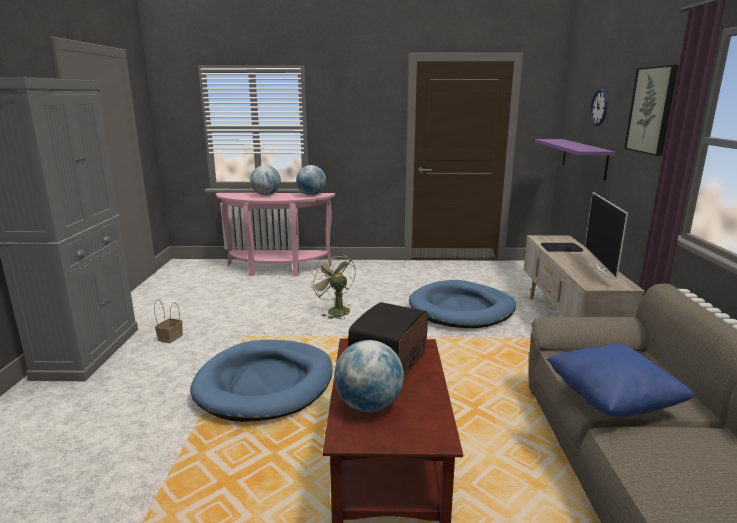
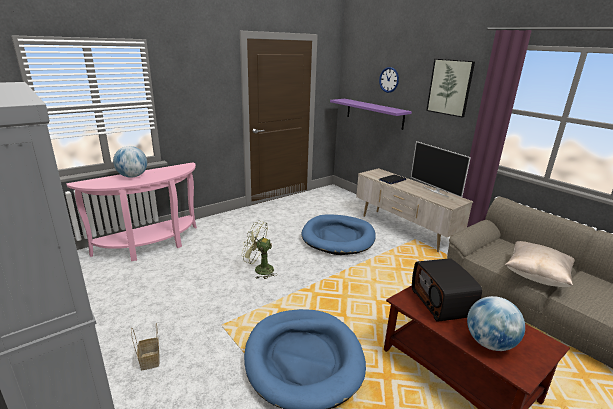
camera: 40 degrees left, 5 degrees up
globe [296,165,326,196] -> none
blue pillow [546,344,695,417] -> beige pillow [505,241,575,287]

